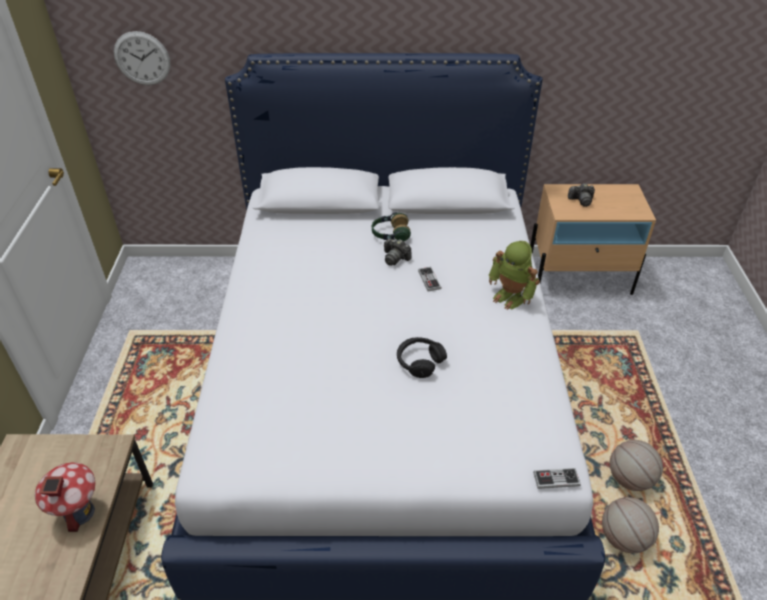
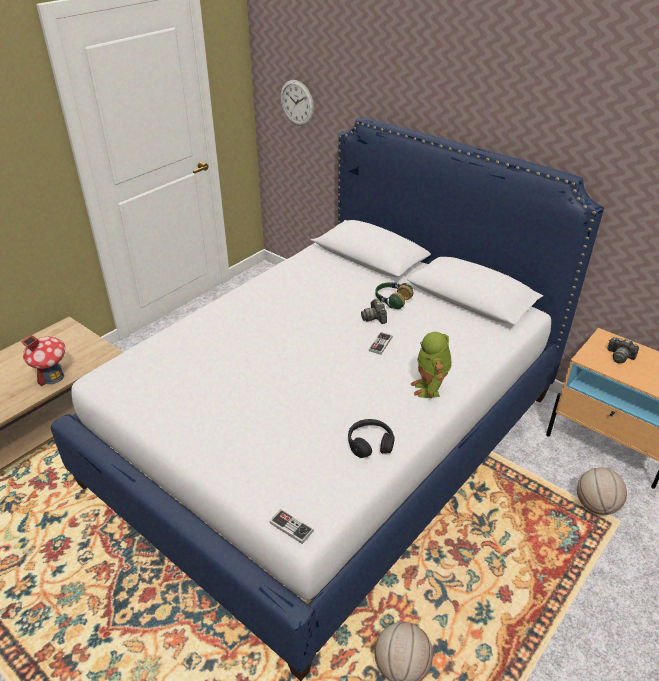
camera: 40 degrees right, 5 degrees down
black headphones [397,337,447,378] -> black headphones moved to [348,419,394,458]
basketball [610,440,663,491] -> basketball moved to [577,467,627,515]

